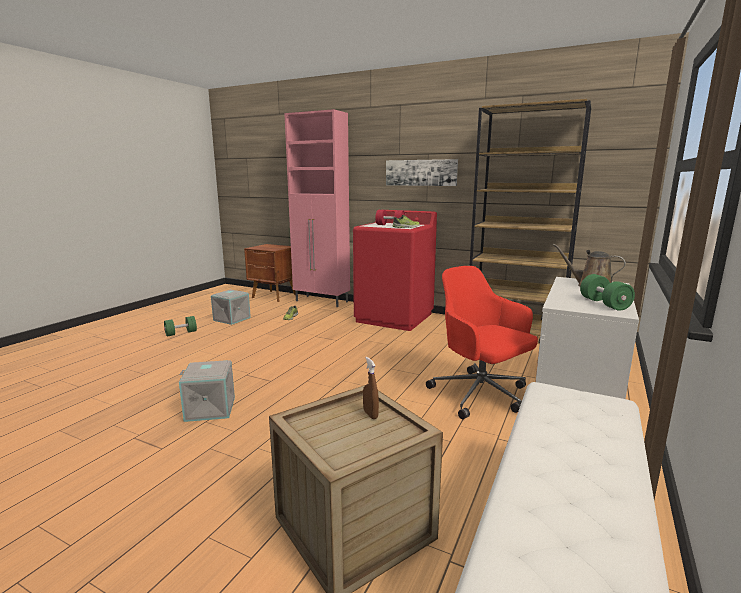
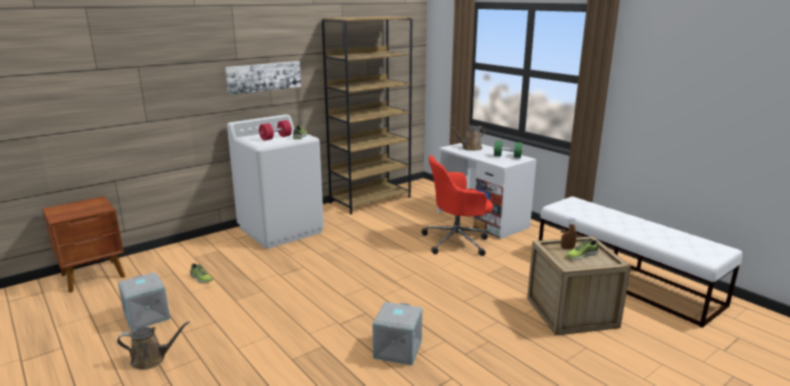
camera: 65 degrees left, 5 degrees up
green dumbbell [164,316,197,336] -> brown watering can [117,321,190,370]
pink cabinet [284,109,350,307] -> none
red washing machine [353,210,437,331] -> white washing machine [227,114,324,249]
none -> shoe [566,240,599,260]

